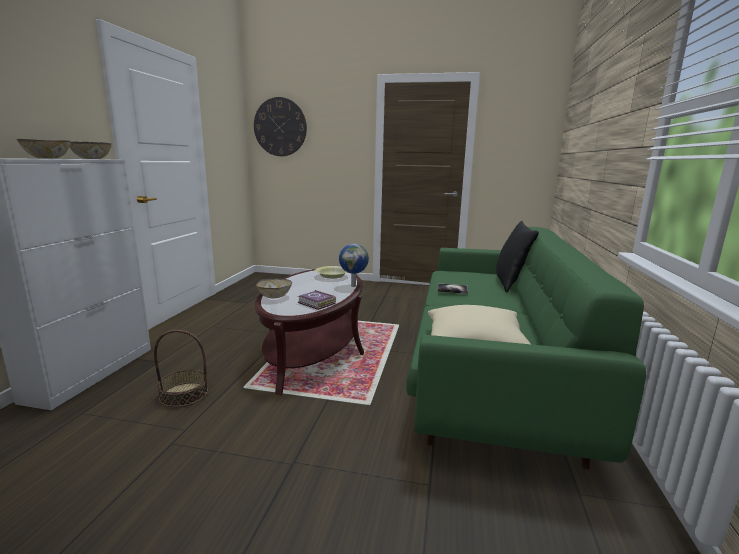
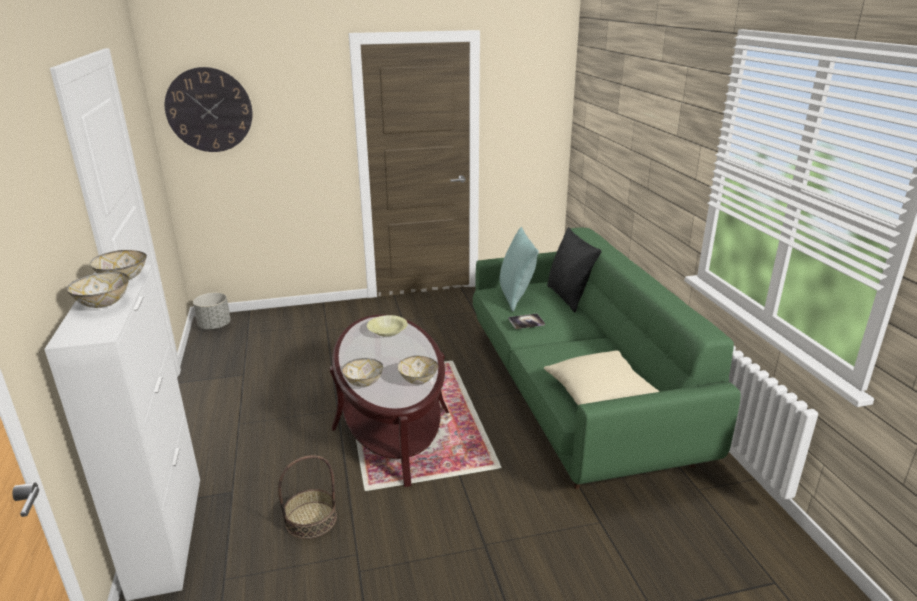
camera: 25 degrees left, 10 degrees up
book [298,290,336,310] -> bowl [397,356,438,384]
globe [339,244,369,287] -> none
none -> grey planter [193,293,231,330]
none -> turquoise pillow [500,226,539,312]

